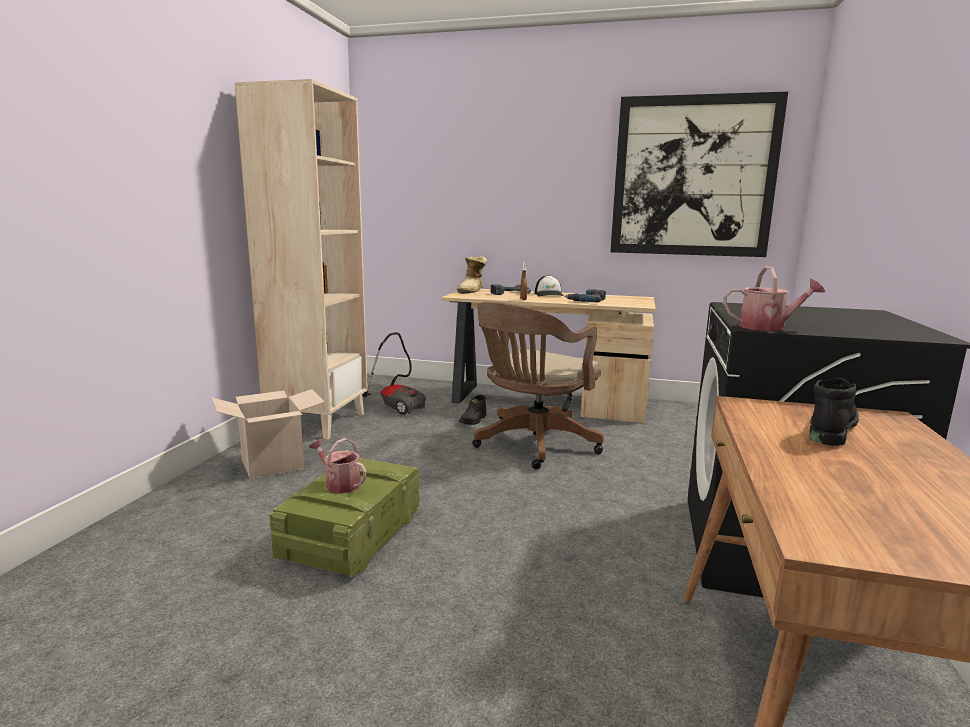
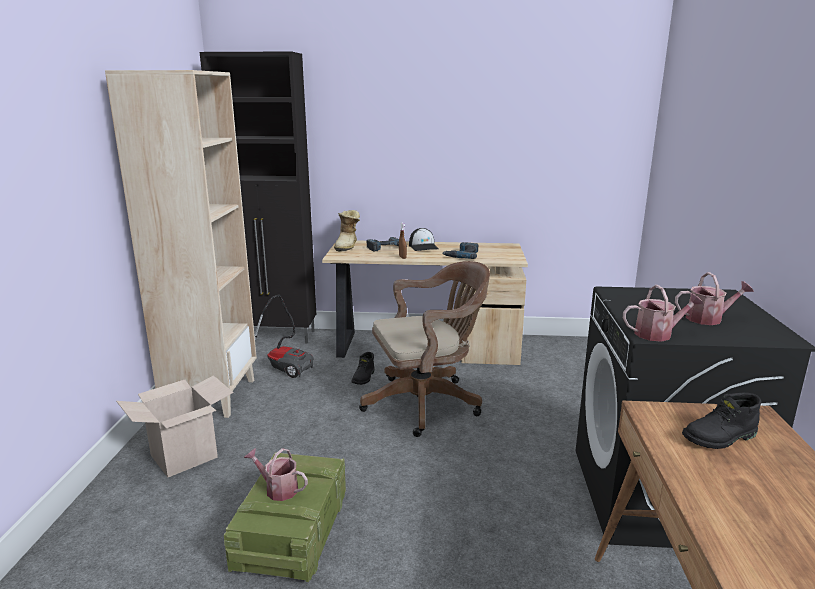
camera: 10 degrees left, 5 degrees up
brown office chair [472,302,604,469] -> brown office chair turned 135 degrees counterclockwise [359,261,490,437]
picture [610,92,788,257] -> none
black boot [809,378,859,446] -> black boot turned 135 degrees counterclockwise [682,393,761,449]
none -> black cabinet [200,52,316,344]
none -> watering can [675,272,754,325]

